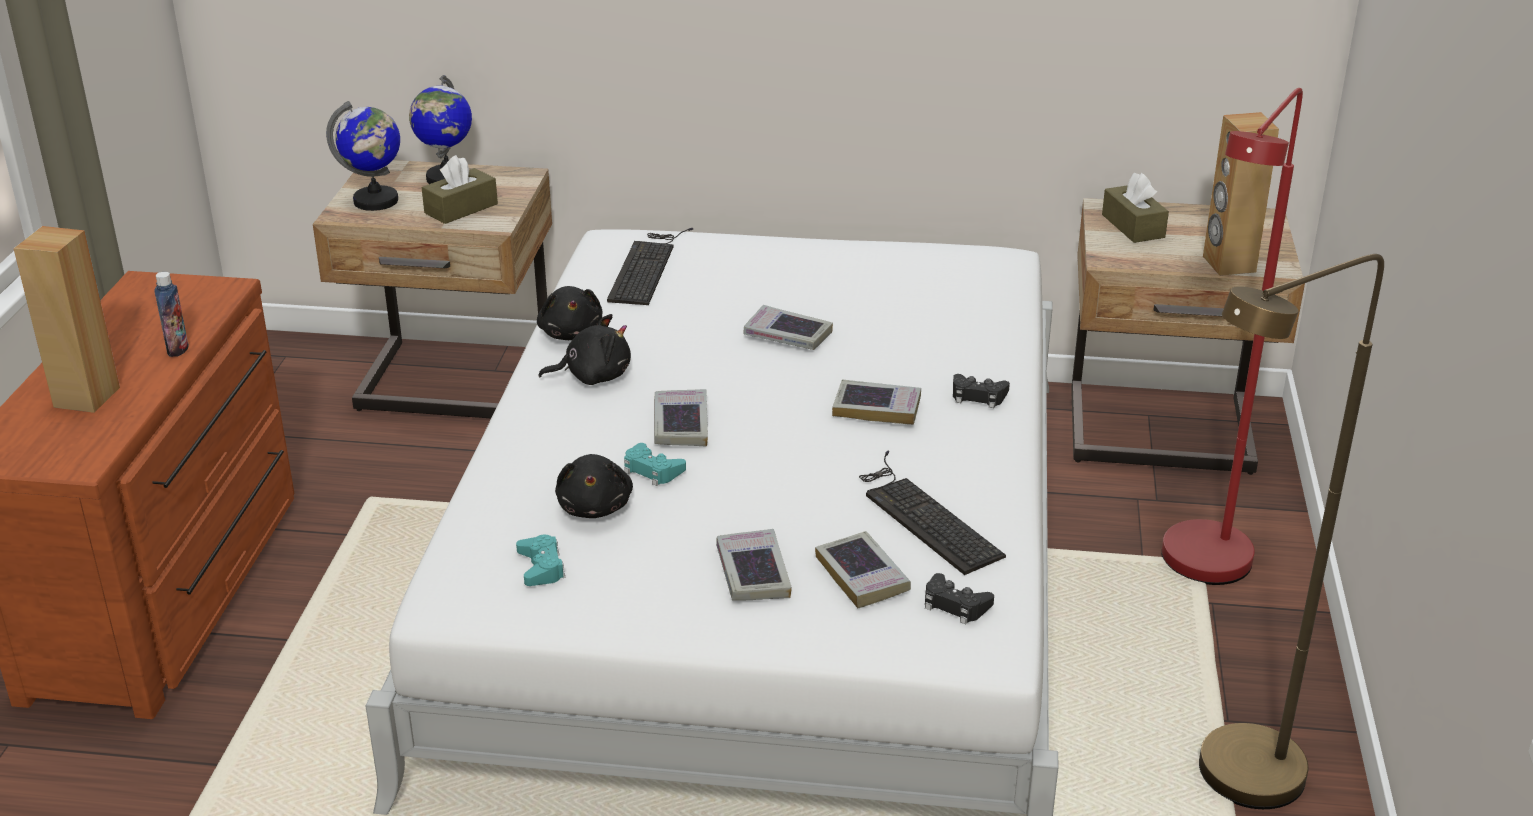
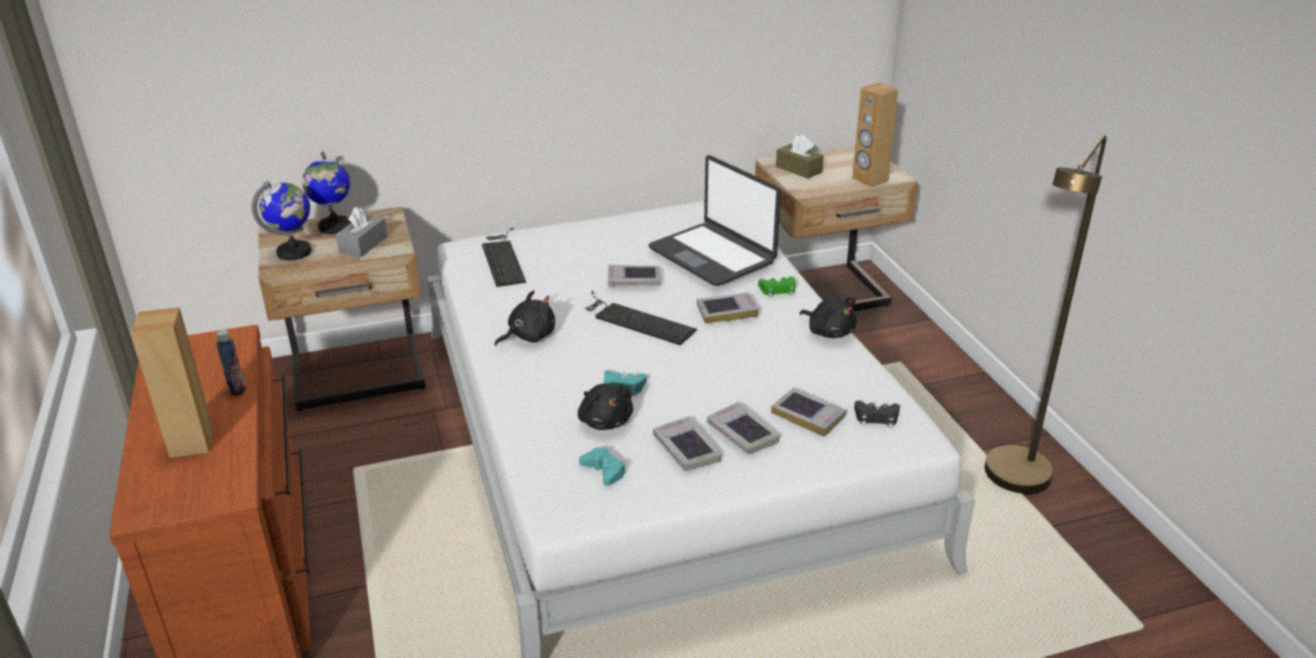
camera: 25 degrees left, 0 degrees up
brown tissue box [422,155,498,224] -> grey tissue box [336,206,388,257]
black plush toy [537,286,602,340] -> black plush toy moved to [800,297,857,338]
book [654,389,708,447] -> book moved to [653,416,722,471]
keyboard [859,450,1006,575] -> keyboard moved to [585,291,697,346]
black game controller [953,374,1010,408] -> green game controller [758,277,796,297]
red floor lamp [1161,88,1303,585] -> none
none -> laptop [648,155,781,286]

